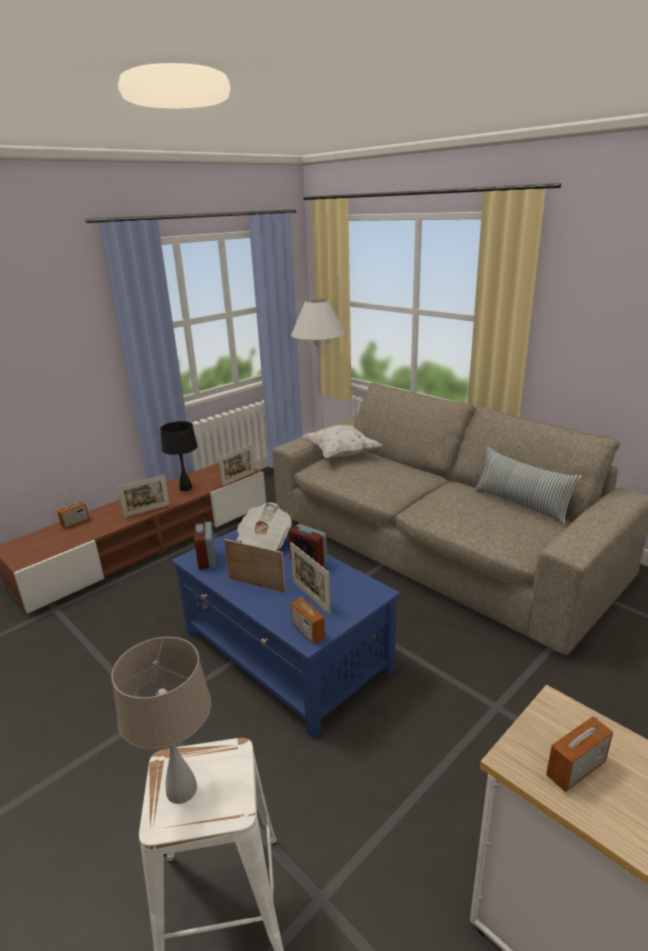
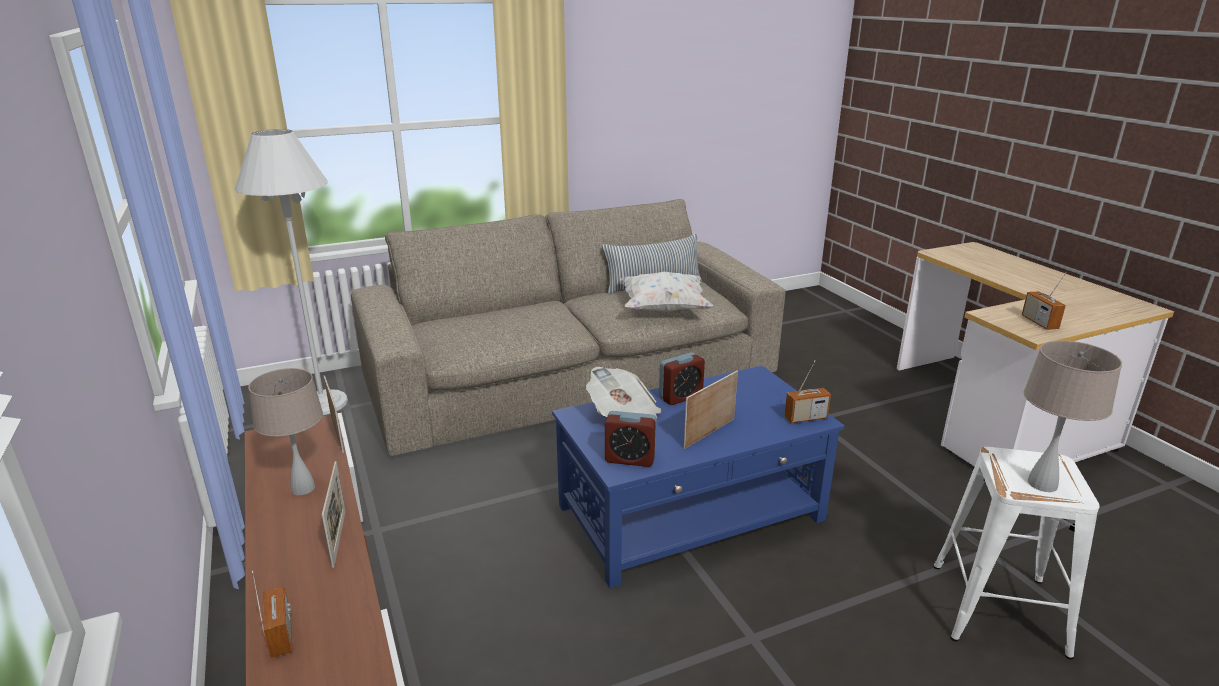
camera: 70 degrees left, 0 degrees up
black table lamp [160,421,198,491] -> beige table lamp [248,368,323,495]
picture frame [290,542,331,615] -> none
white pillow [303,425,383,459] -> white pillow moved to [620,271,713,311]

